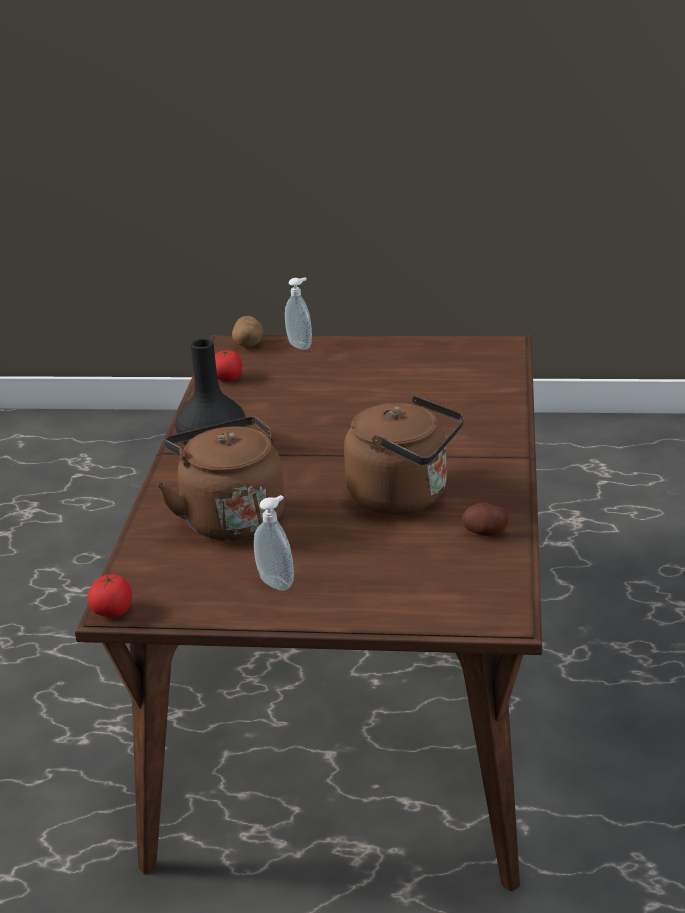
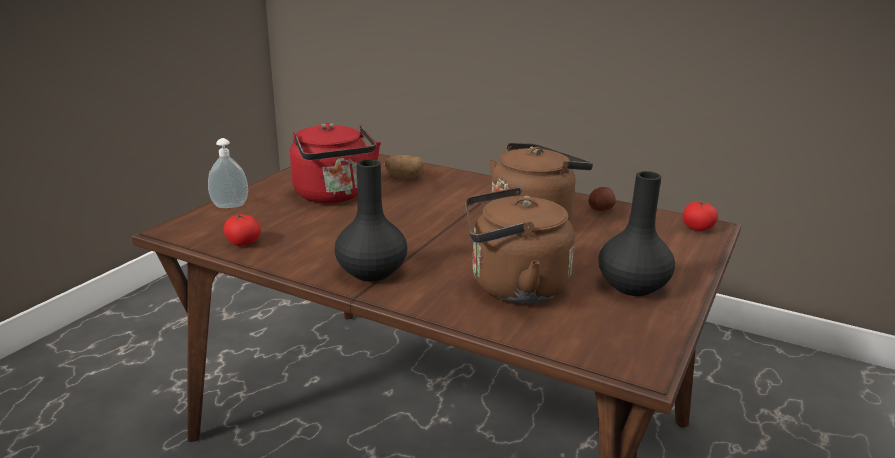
camera: 70 degrees left, 5 degrees down
tomato [87,575,132,617] -> tomato moved to [683,201,718,231]
potato [232,316,264,347] -> potato moved to [385,155,424,179]
soap dispenser [254,495,294,591] -> black vase [599,171,675,296]
none -> red kettle [290,122,381,203]

